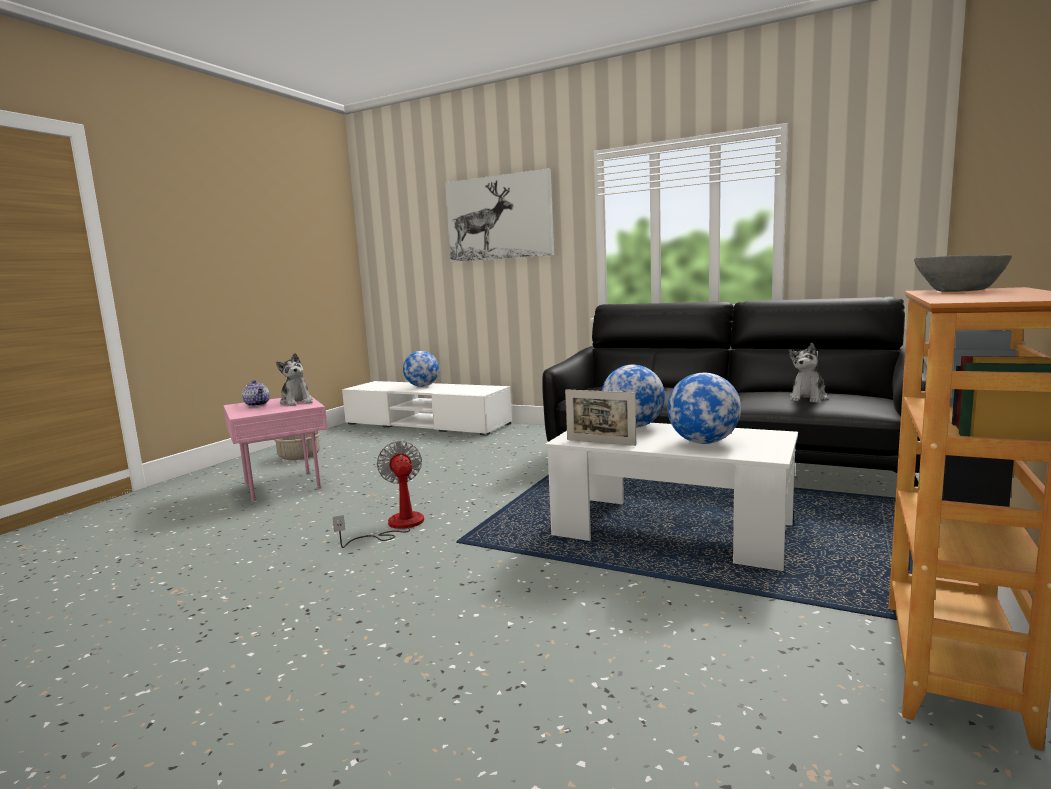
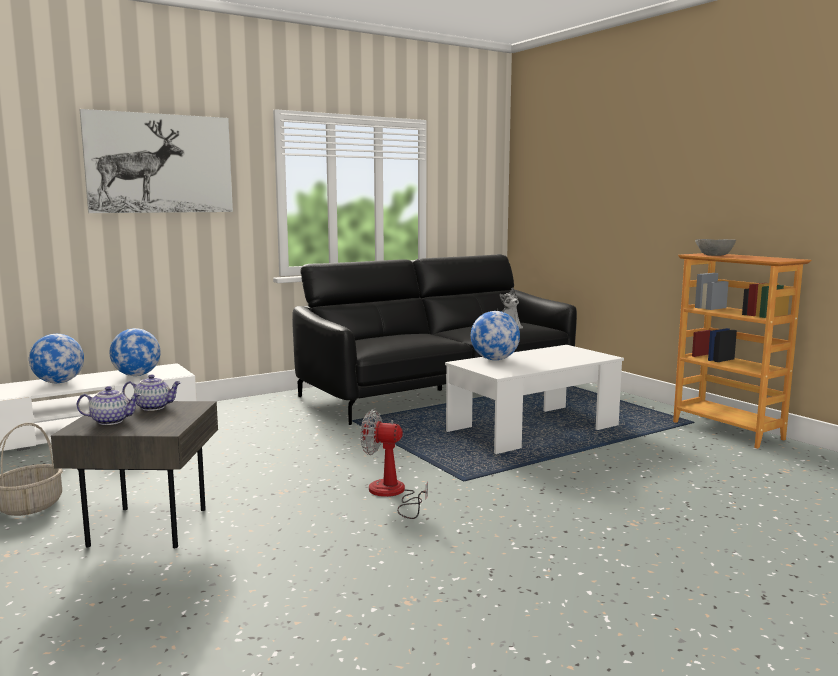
camera: 60 degrees left, 0 degrees up
pink side table [223,396,328,502] -> grey side table [51,401,218,548]
plush toy [276,353,313,406] -> teapot [122,374,181,411]
picture frame [565,389,636,446] -> none
globe [667,373,741,444] -> globe moved to [109,328,160,376]

